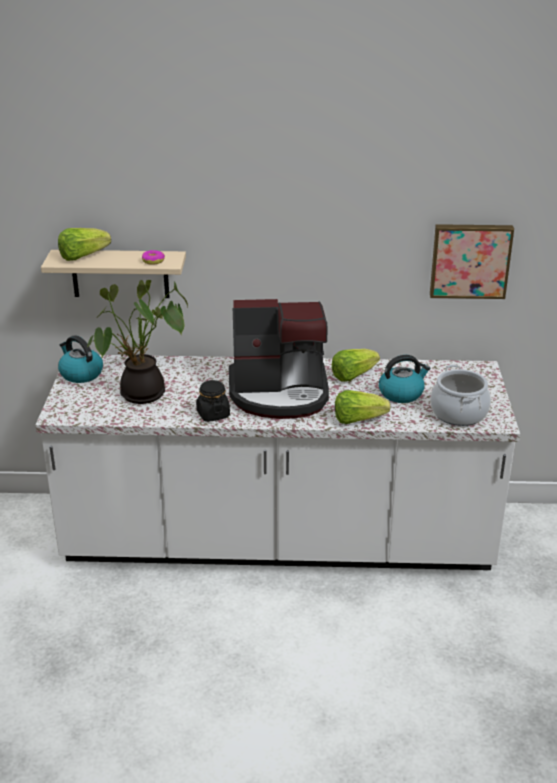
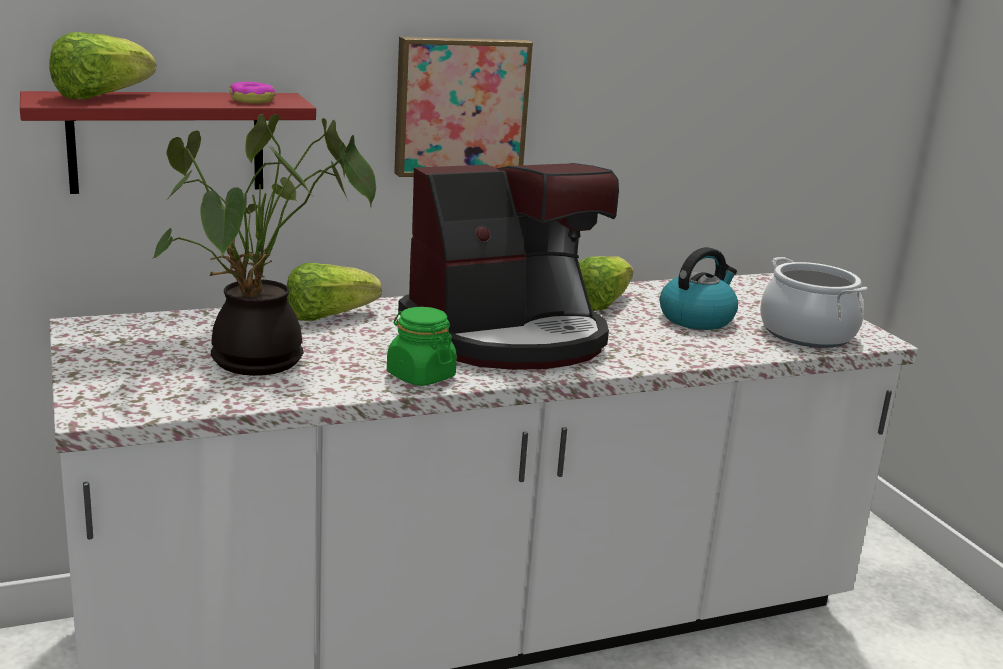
camera: 25 degrees left, 10 degrees down
beige shelf [41,250,186,298] -> red shelf [20,91,316,194]
kettle [58,335,103,383] -> none
black jar [196,380,230,422] -> green jar [387,307,457,386]
lettuce [335,390,390,424] -> lettuce moved to [287,263,382,321]
picture [430,224,514,299] -> picture moved to [394,37,533,177]

